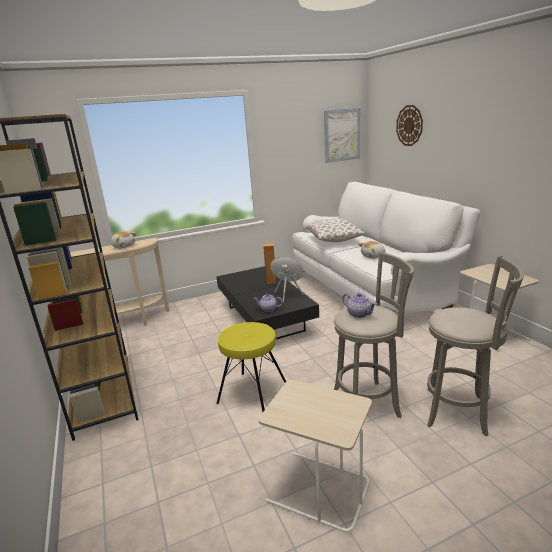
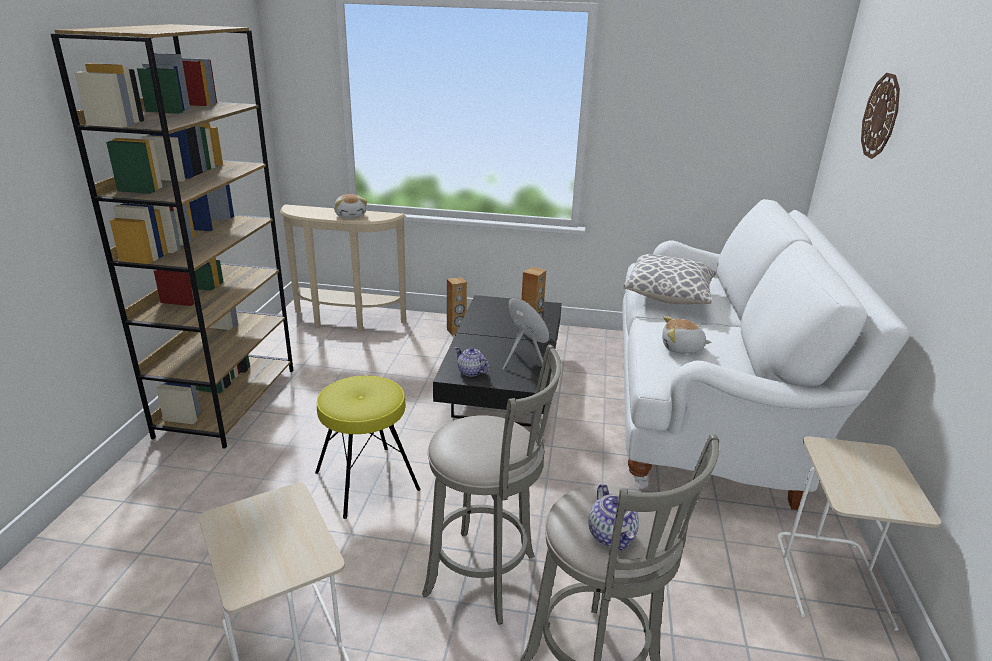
camera: 30 degrees right, 5 degrees up
picture [324,108,360,163] -> none
teapot [342,293,377,318] -> teapot moved to [588,484,639,550]
none -> brown speaker [447,277,467,335]

